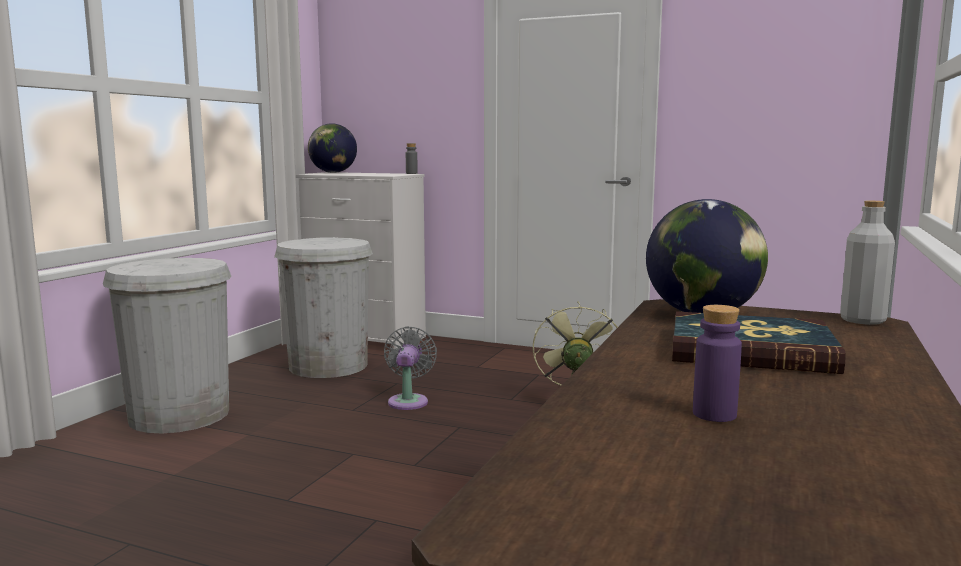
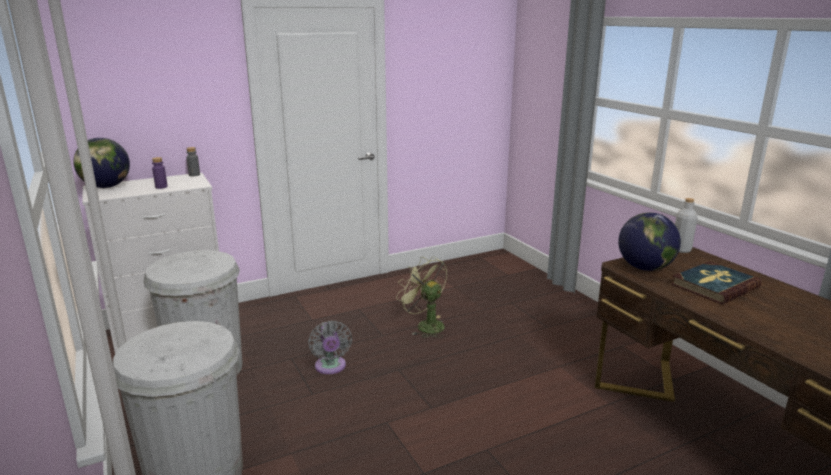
camera: 50 degrees left, 10 degrees up
grey fan [384,326,437,410] -> grey fan turned 150 degrees counterclockwise [308,321,352,374]
purple bottle [693,305,742,422] -> purple bottle moved to [152,157,168,189]

